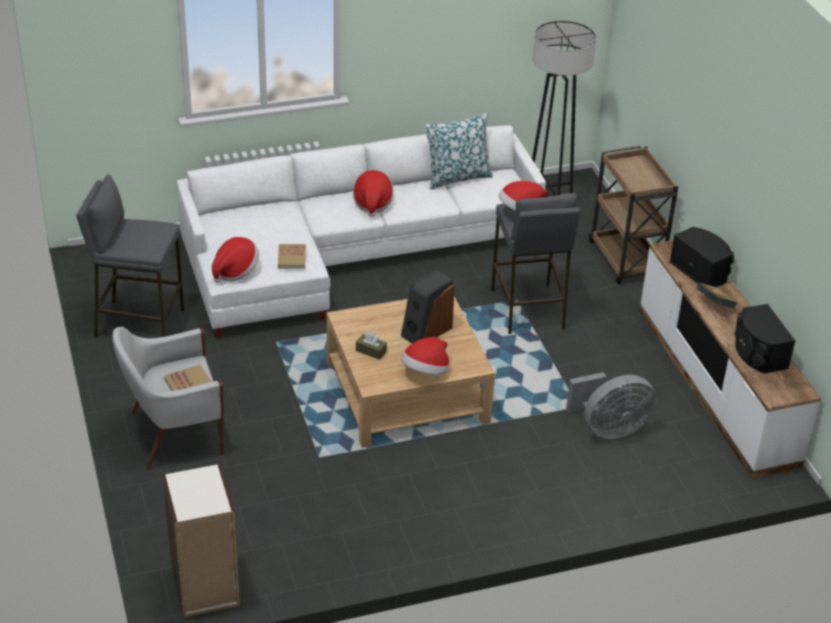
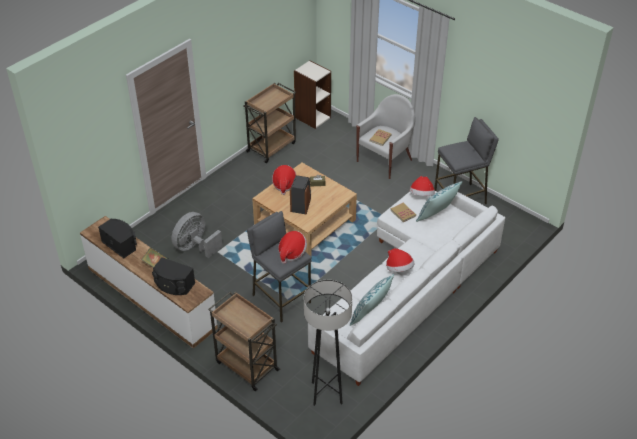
camera: 150 degrees right, 5 degrees up
none -> brown cart [243,83,296,163]
none -> pillow [416,181,463,222]

